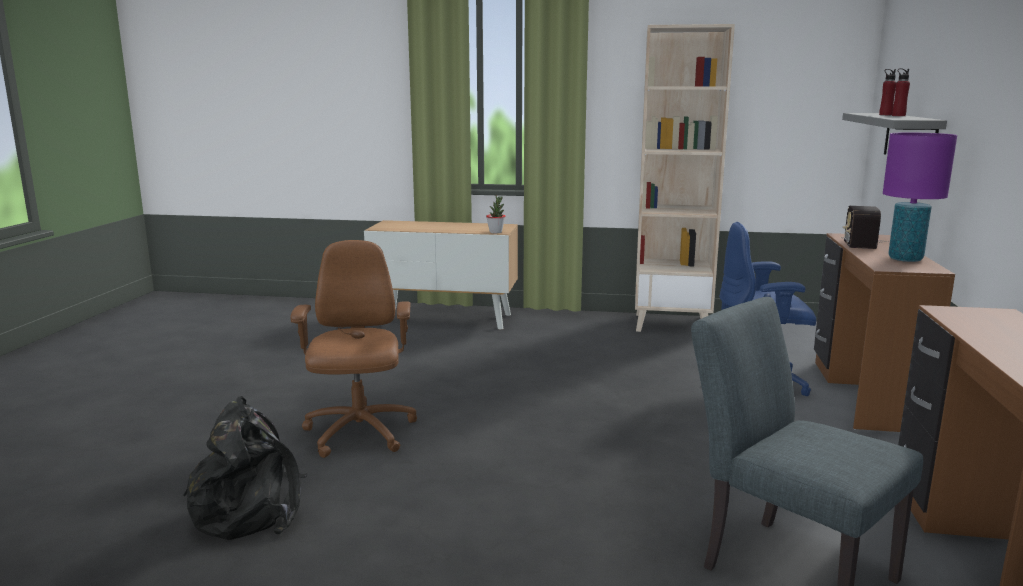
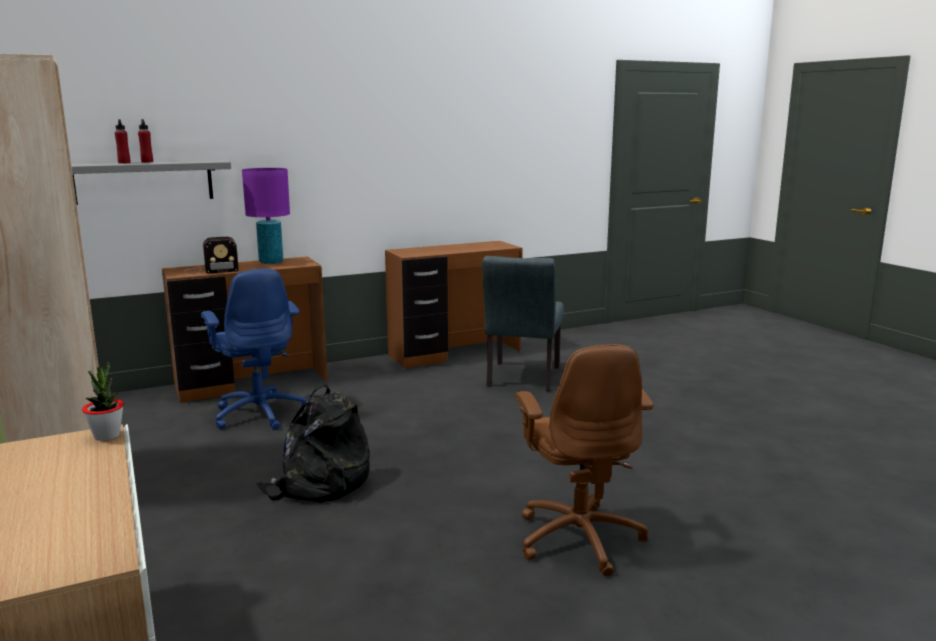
camera: 125 degrees left, 0 degrees up
black backpack [183,396,308,540] -> black backpack moved to [256,383,370,503]
brown office chair [290,240,417,458] -> brown office chair turned 60 degrees counterclockwise [515,344,654,577]

